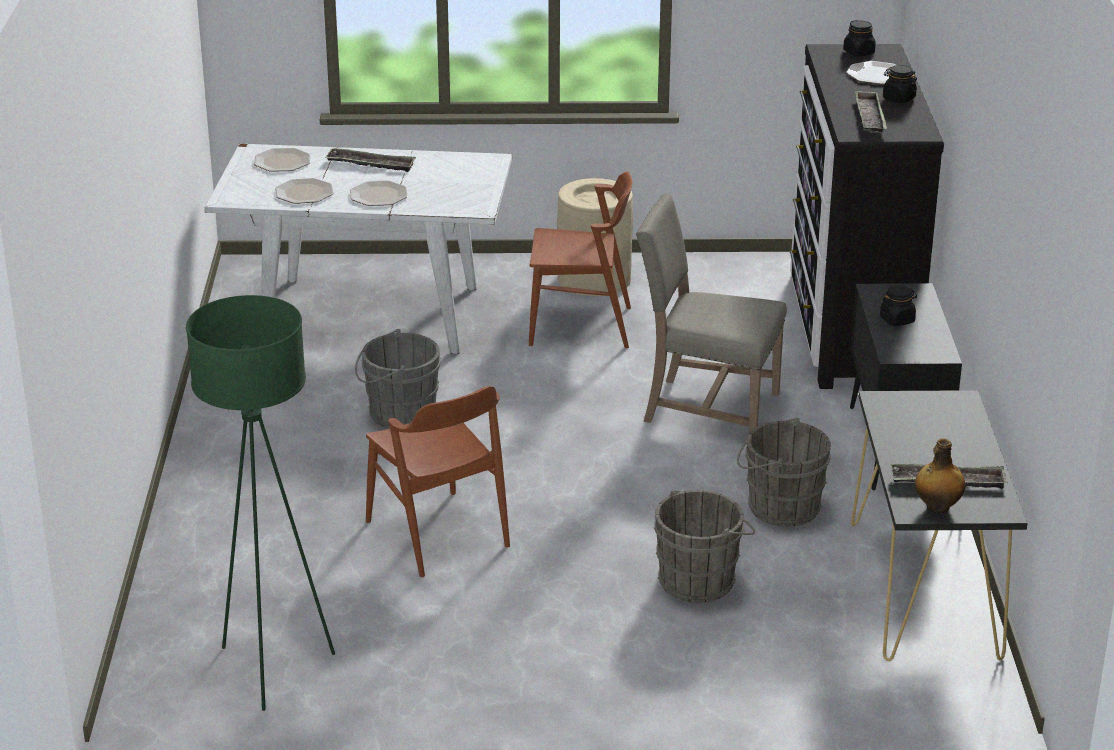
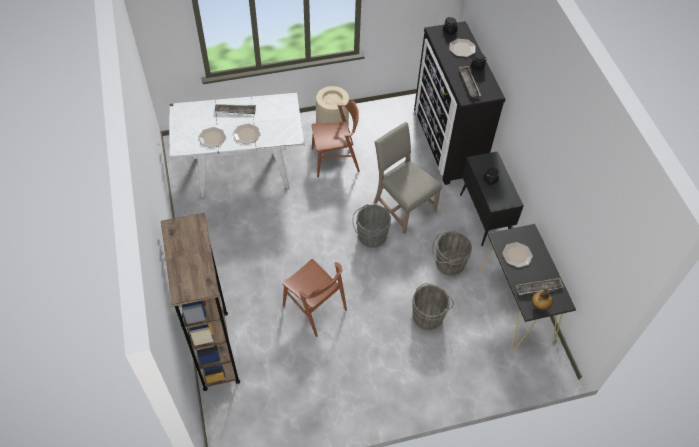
camera: 15 degrees left, 25 degrees up
green floor lamp [186,295,335,711] -> none
plate [254,148,310,172] -> plate moved to [502,242,533,268]
grey bucket [355,329,441,429] -> grey bucket moved to [352,204,391,248]
beige chair [636,193,787,433] -> beige chair turned 45 degrees clockwise [374,122,442,234]
none -> brown bookcase [161,213,240,391]

